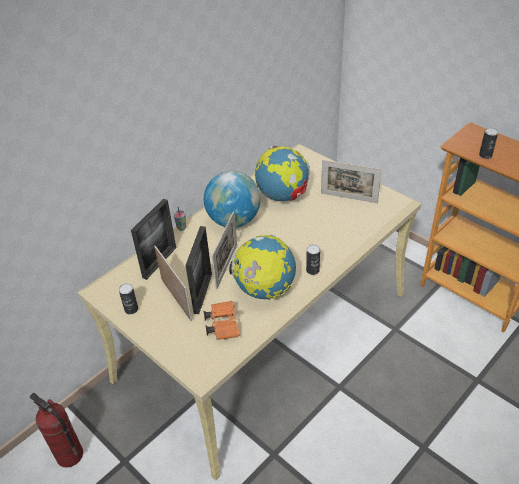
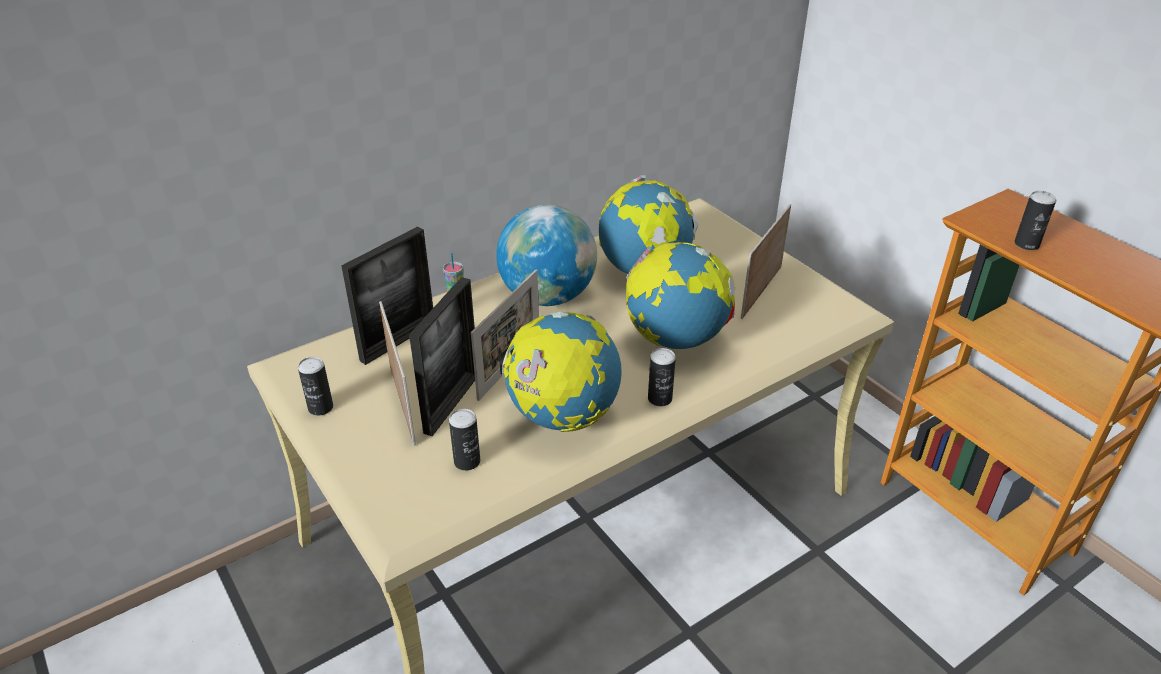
camera: 10 degrees right, 5 degrees down
fire extinguisher [30,393,83,468] -> none
orange binoculars [203,301,240,340] -> can [449,409,480,471]
picture frame [321,160,382,203] -> picture frame turned 90 degrees clockwise [741,204,791,319]
none -> globe [626,242,736,349]

